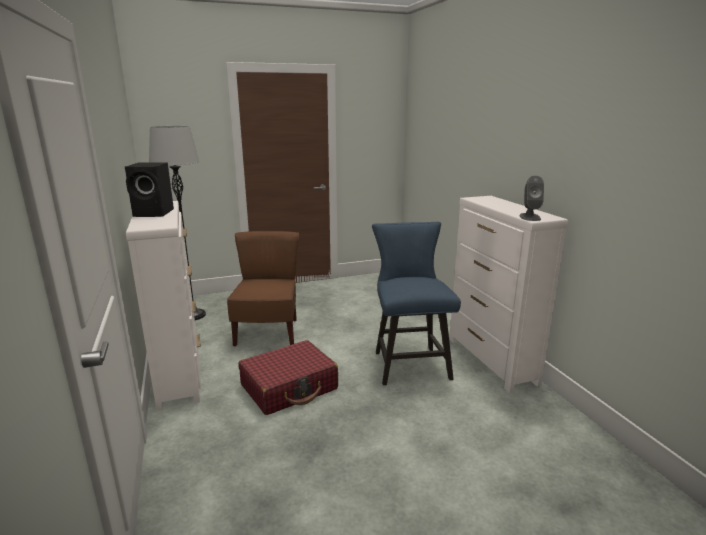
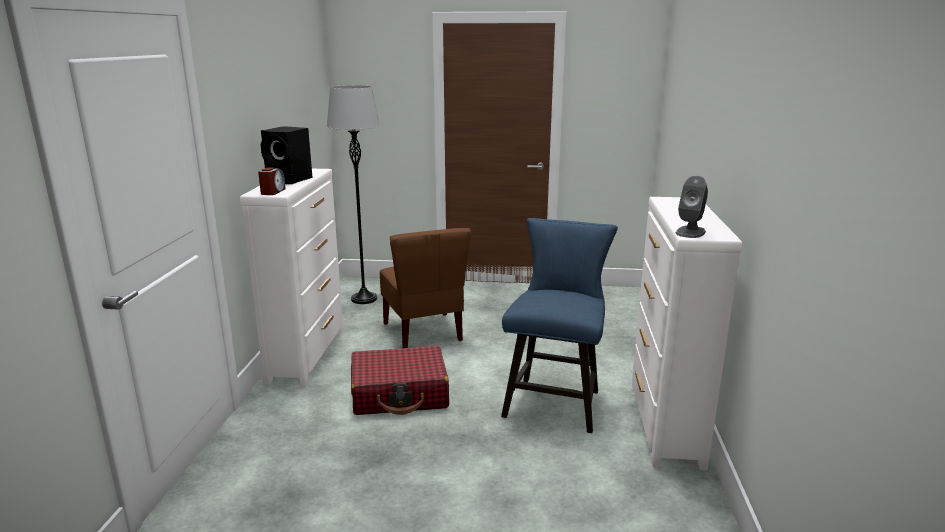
camera: 25 degrees right, 0 degrees up
brown chair [227,231,299,347] -> brown chair turned 135 degrees clockwise [380,228,471,348]
none -> alarm clock [258,167,286,195]

